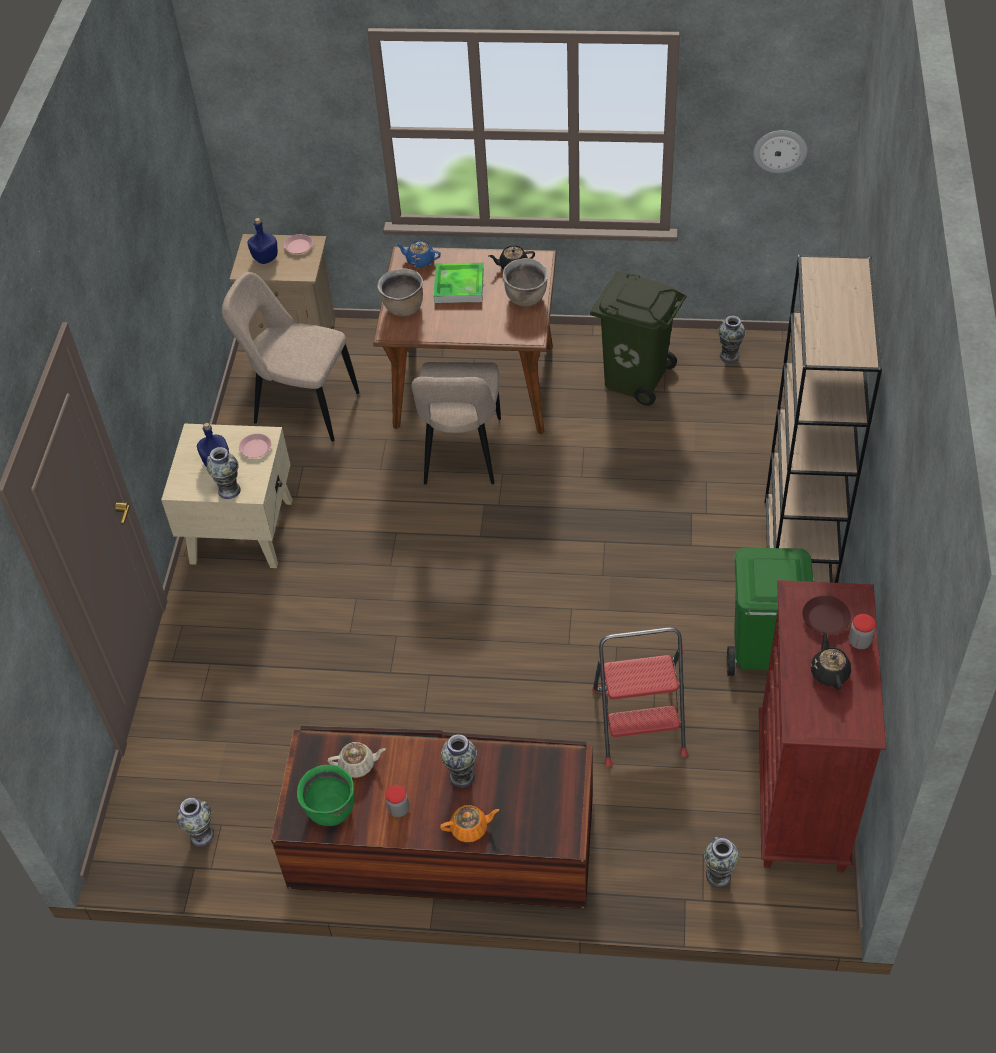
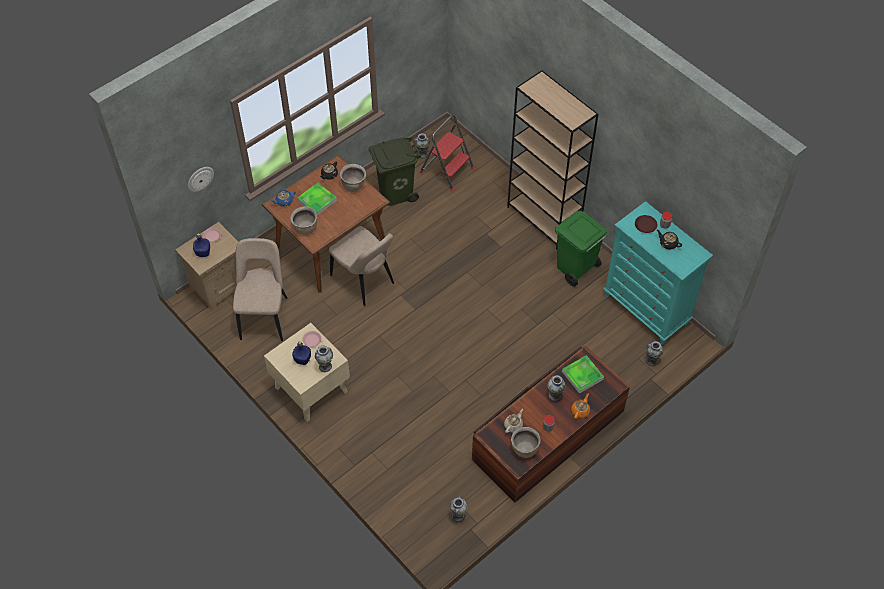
camera: 50 degrees left, 5 degrees up
beige chair [222,272,360,442] -> beige chair turned 120 degrees clockwise [233,238,288,341]
green cooking pot [297,765,355,826] -> brown cooking pot [511,427,541,458]
red step ladder [592,627,688,767] -> red step ladder moved to [420,115,476,192]
wall clock [753,130,807,173] -> wall clock moved to [188,167,214,192]
red dresser [759,580,886,872] -> turquoise dresser [603,201,713,345]
none -> tray [562,355,604,394]

